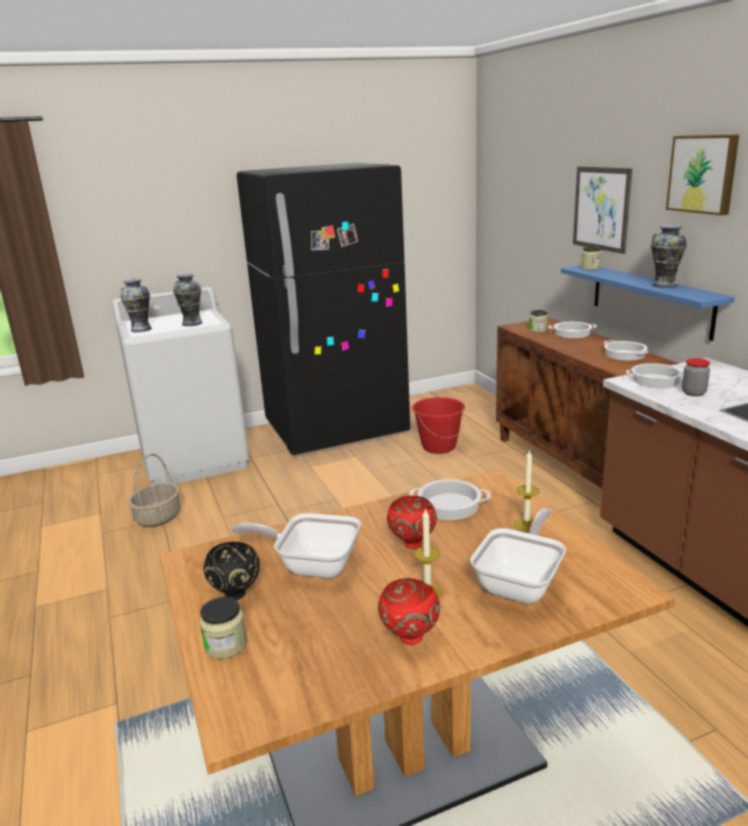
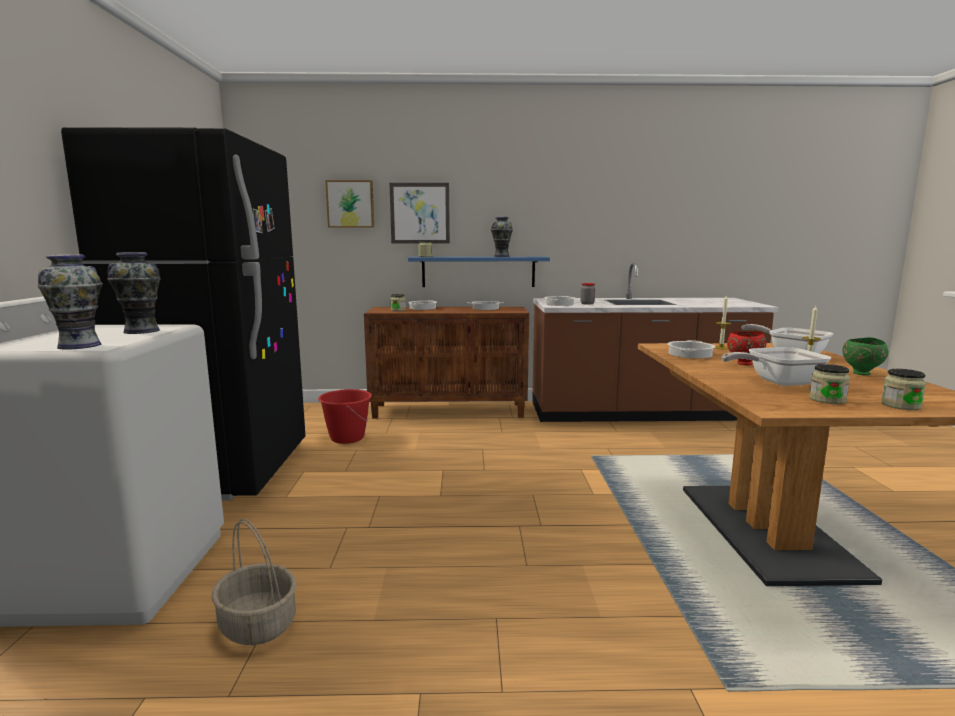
camera: 70 degrees left, 10 degrees down
black bowl [203,542,260,600] -> jar [809,364,850,404]
frying pan [231,513,361,578] -> frying pan turned 45 degrees clockwise [721,347,831,386]
red bowl [378,578,440,645] -> green bowl [842,338,889,376]
picture [666,135,739,215] -> picture moved to [325,180,374,228]

